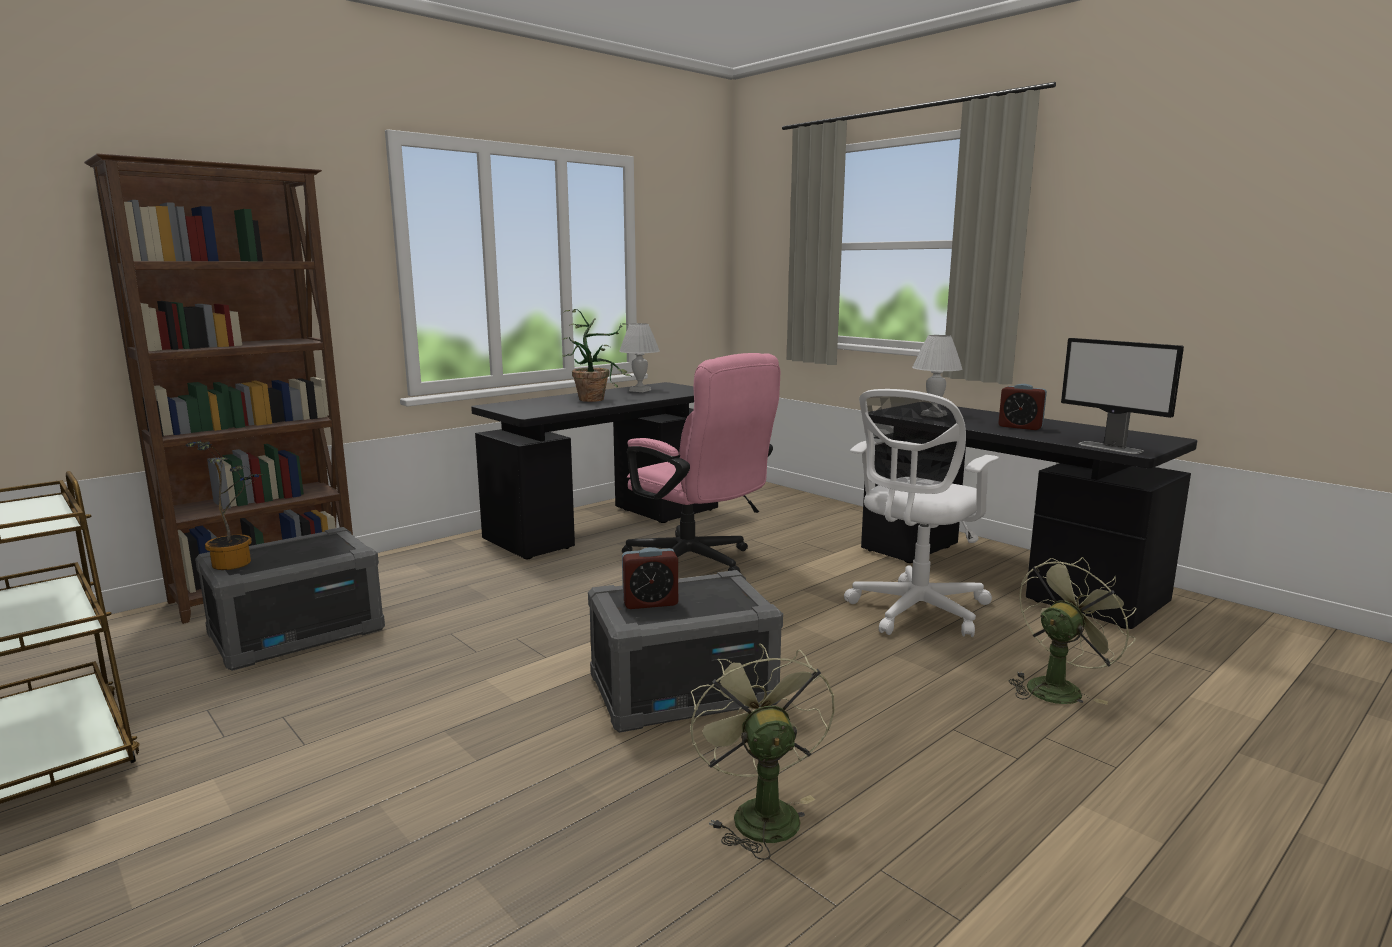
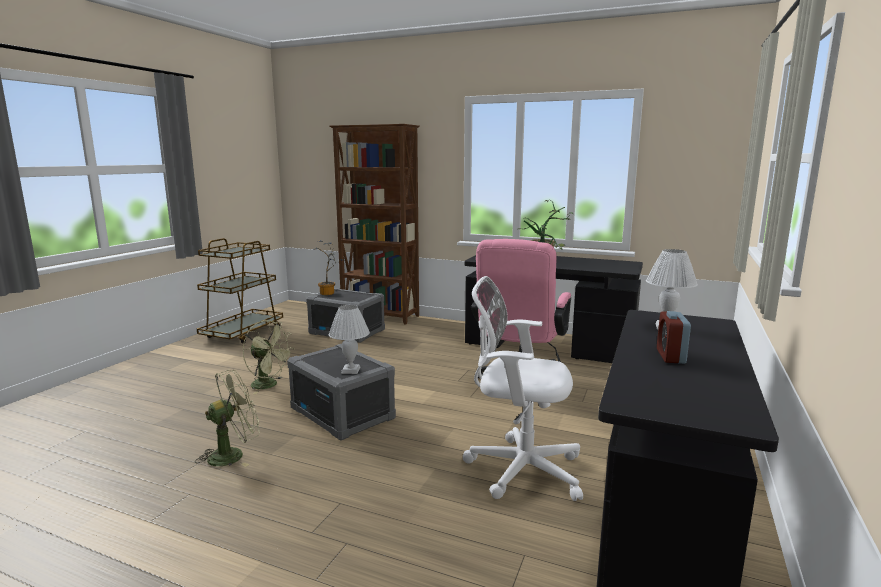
camera: 65 degrees right, 0 degrees up
white table lamp [619,323,659,392] -> white table lamp moved to [329,305,370,374]
alarm clock [622,547,678,609] -> none
green fan [1009,557,1136,705] -> green fan moved to [243,320,295,394]
monitor [1061,338,1184,454] -> none

